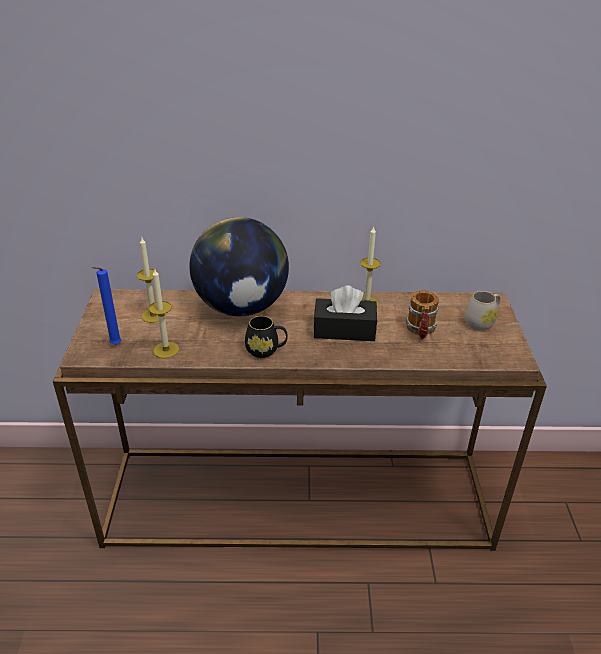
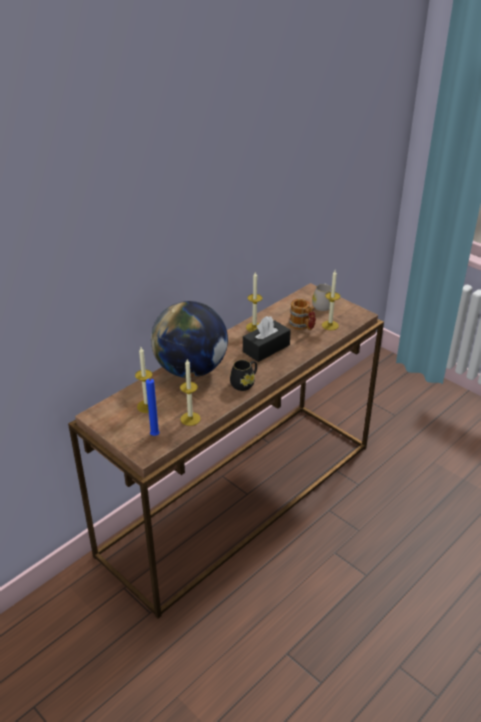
camera: 45 degrees left, 0 degrees up
none -> candle [322,271,340,330]

